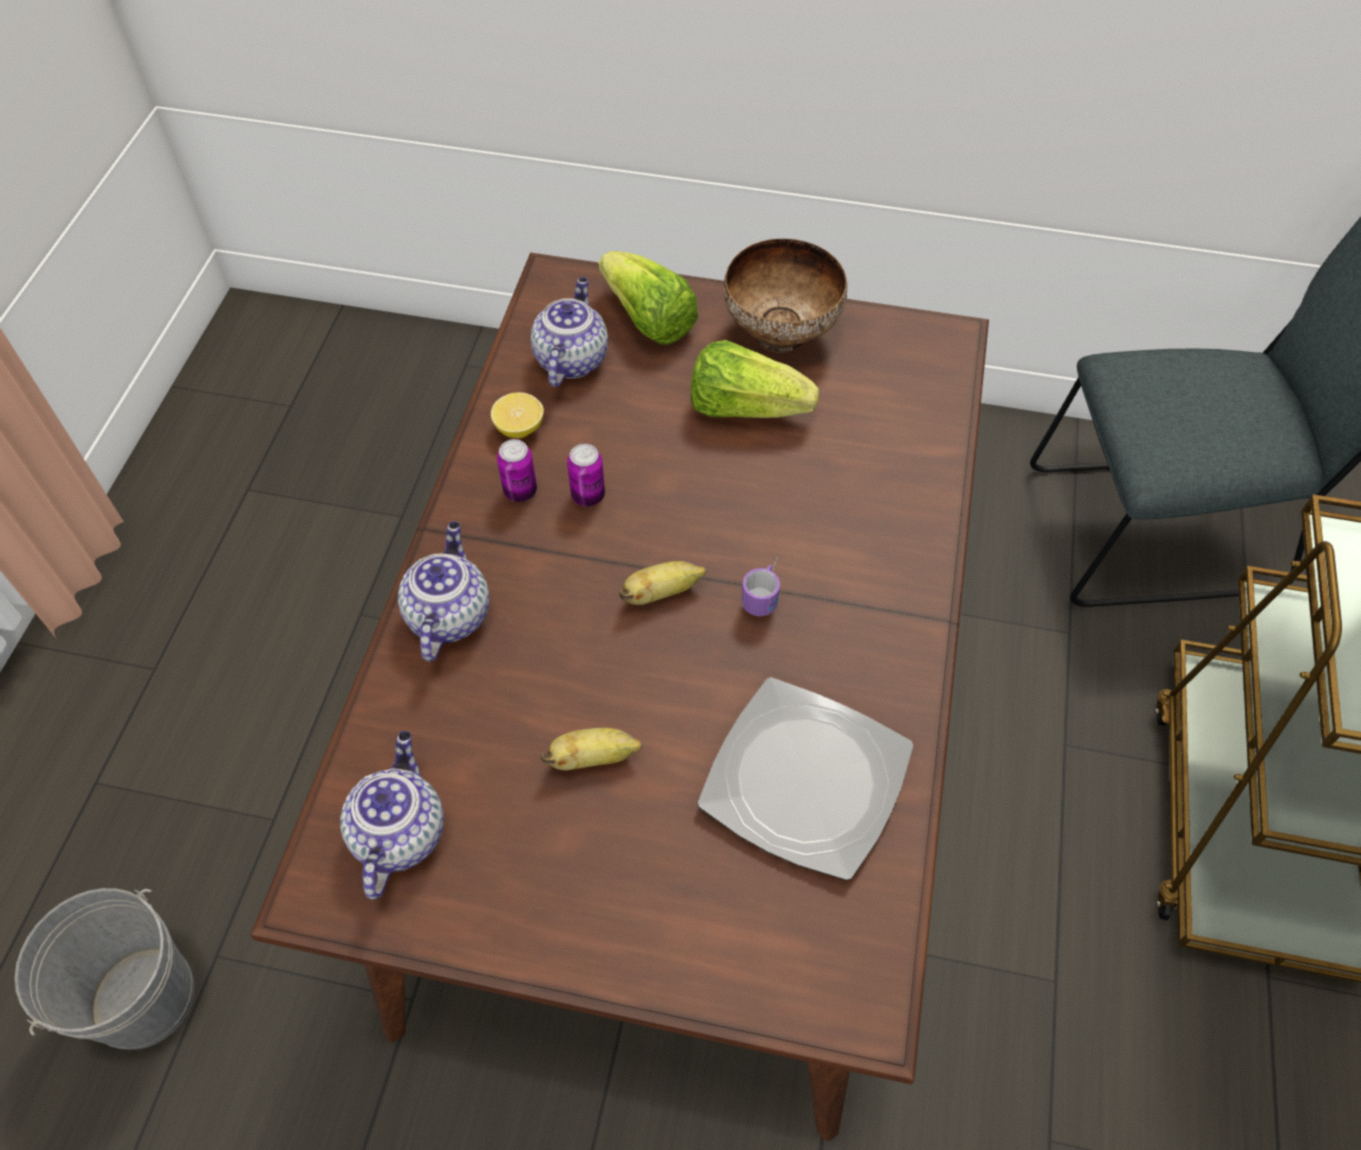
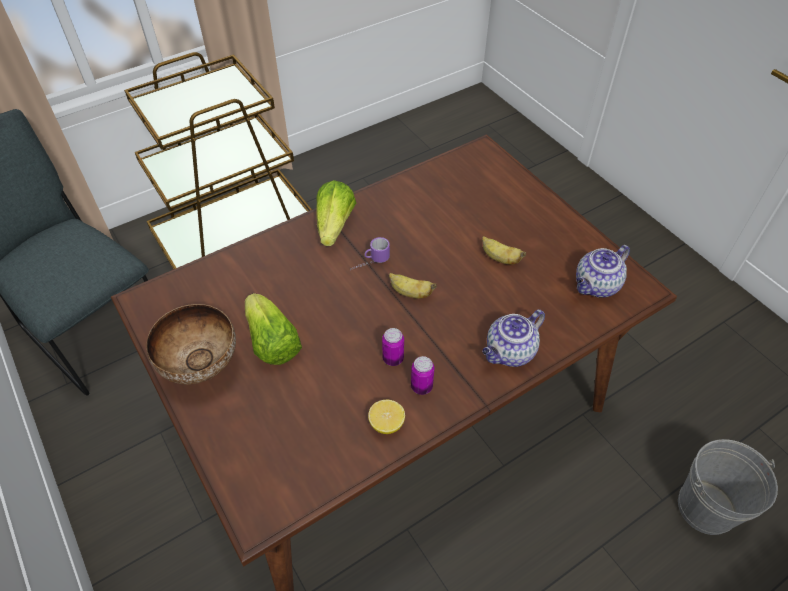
camera: 135 degrees left, 5 degrees down
teapot [531,277,608,387] -> none
lettuce [598,251,698,345] -> lettuce moved to [316,180,356,246]
plate [697,677,914,881] -> none

